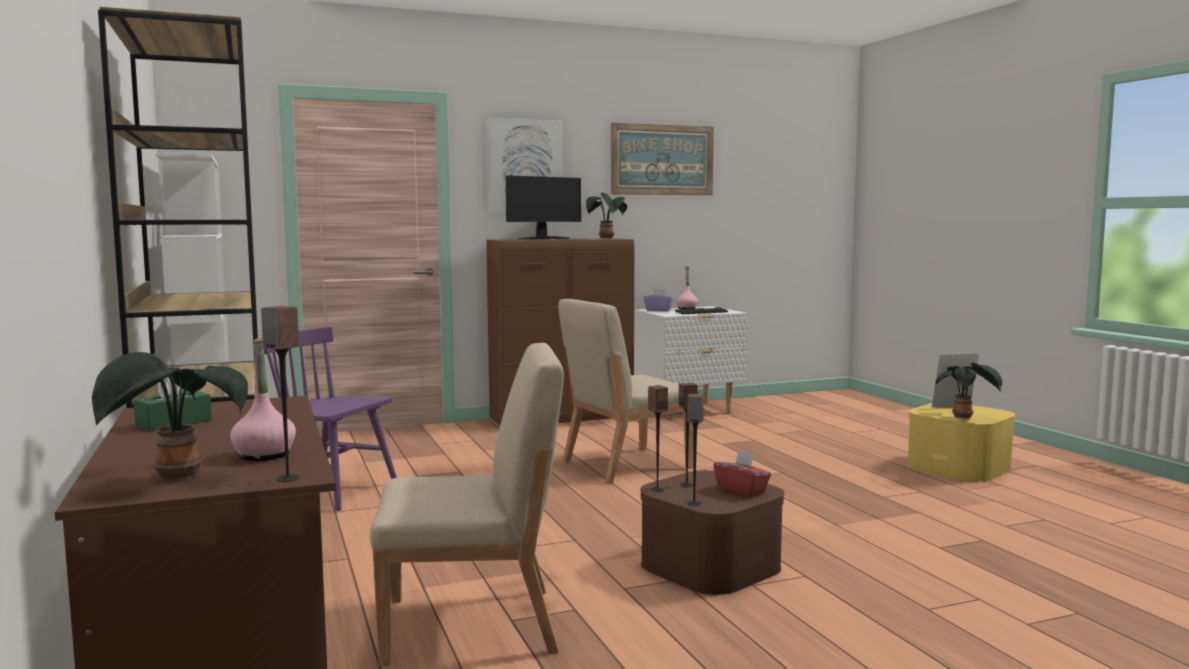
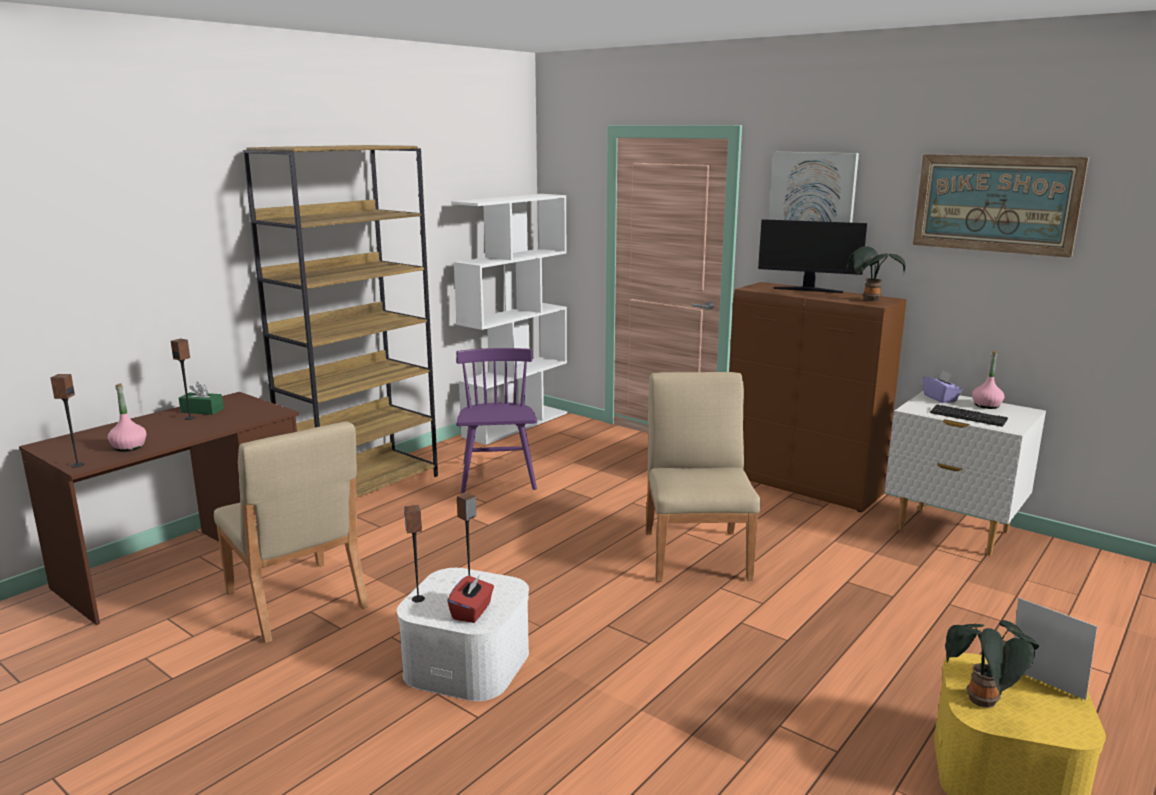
camera: 60 degrees right, 10 degrees up
potted plant [92,352,248,480] -> none
beige chair [558,299,693,484] -> beige chair turned 60 degrees clockwise [646,372,761,582]
brown storage box [640,470,785,595] -> white storage box [397,568,529,701]
speaker [648,385,668,492] -> speaker moved to [171,339,196,420]

